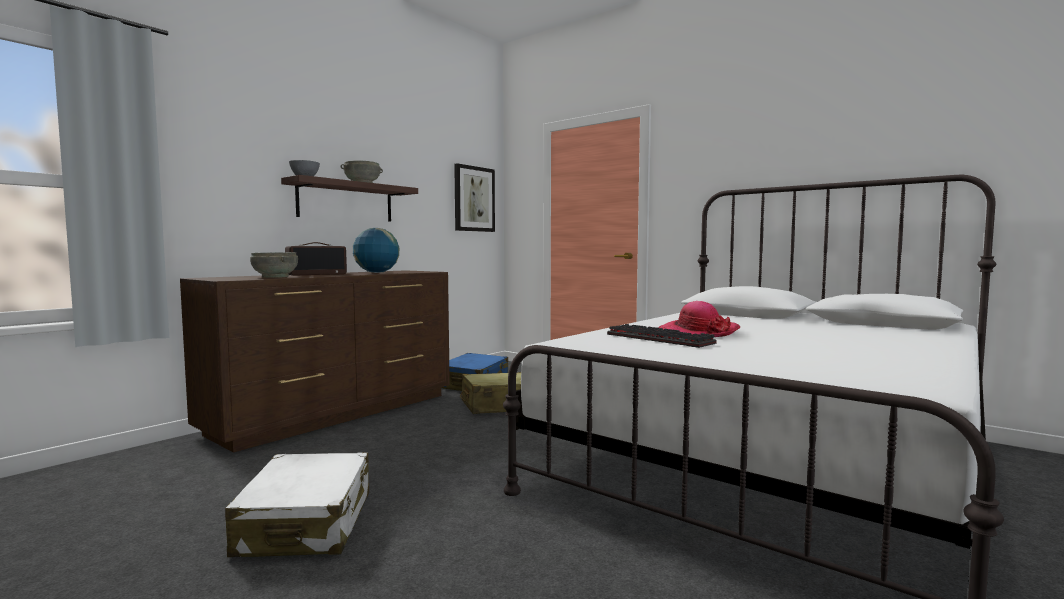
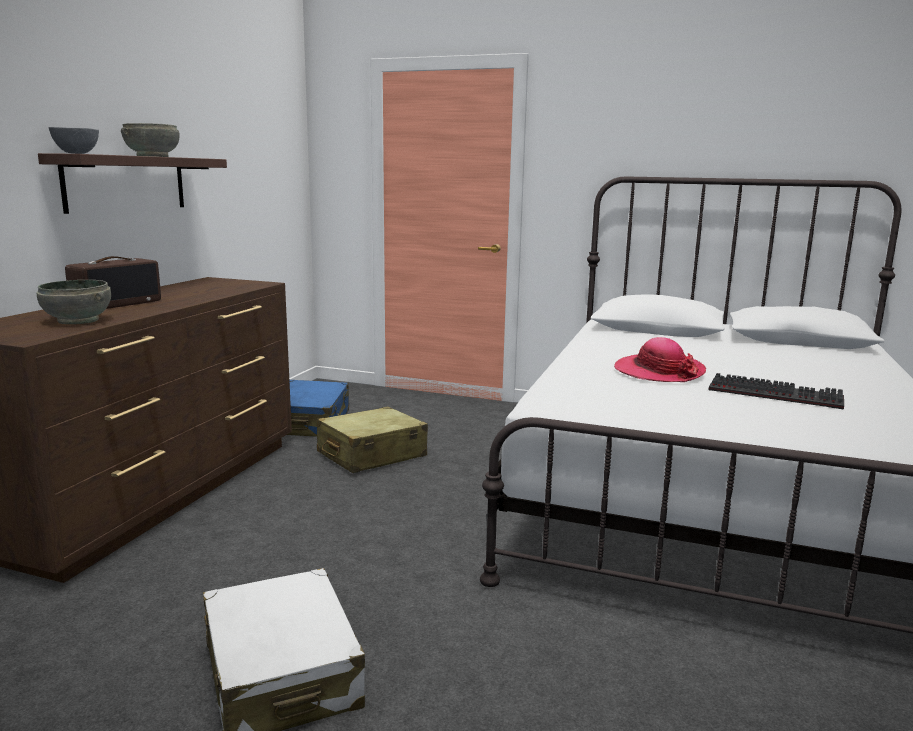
camera: 20 degrees left, 10 degrees up
globe [353,228,399,273] -> none
picture [454,163,495,232] -> none
keyboard [607,324,717,348] -> keyboard moved to [709,373,844,410]

